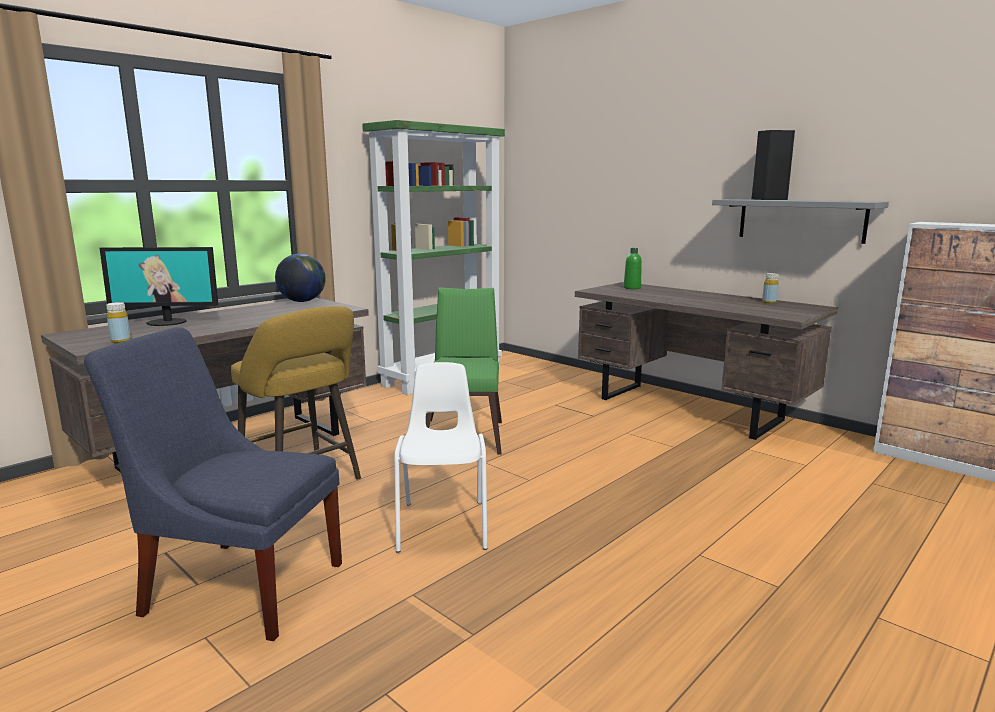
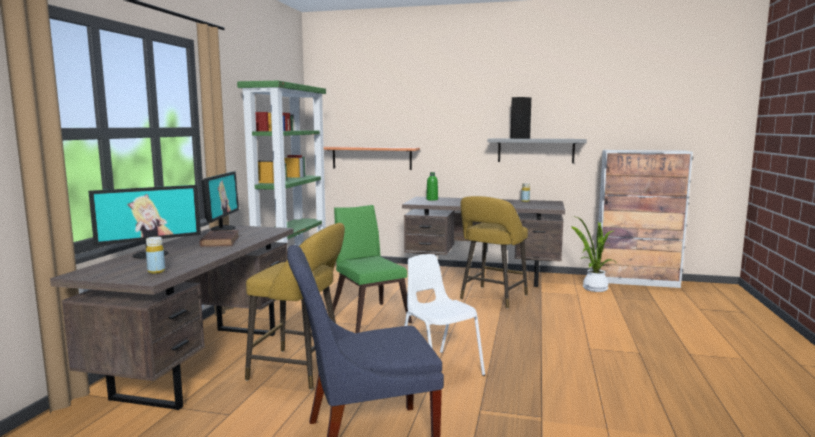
camera: 30 degrees left, 5 degrees down
globe [275,254,326,302] -> monitor [202,171,239,231]
none -> brown book [200,230,239,247]
none -> shelf [324,147,420,170]
none -> yellow stool [460,196,528,308]
none -> potted plant [571,216,617,292]

